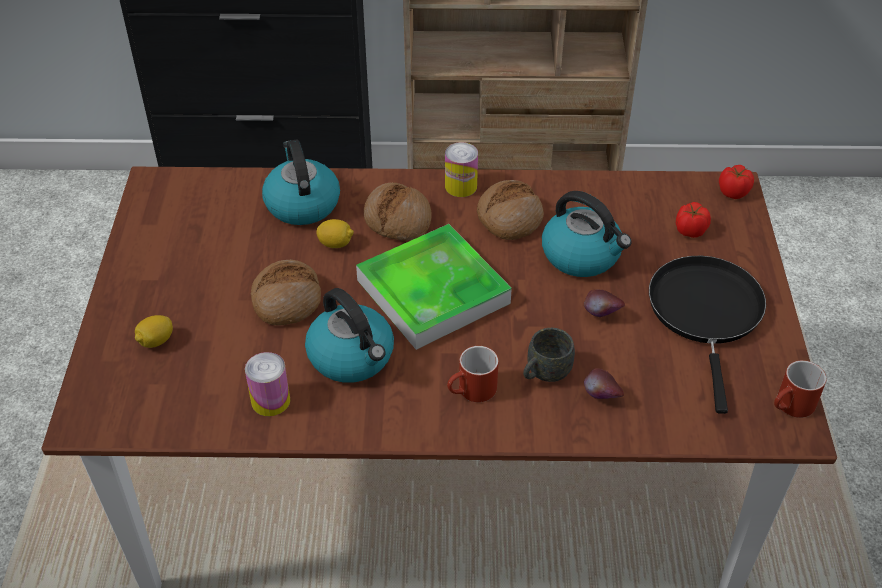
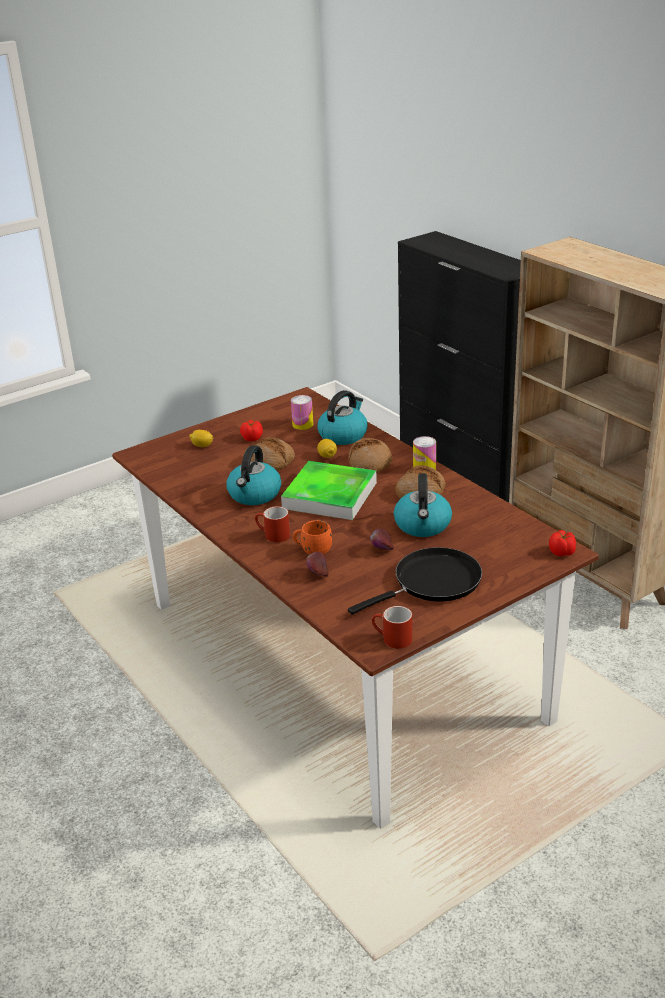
camera: 55 degrees right, 15 degrees down
can [245,352,290,416] -> can moved to [291,395,313,430]
grey mug [523,328,575,382] -> orange mug [293,520,332,554]
tomato [676,202,711,238] -> tomato moved to [240,420,263,441]

